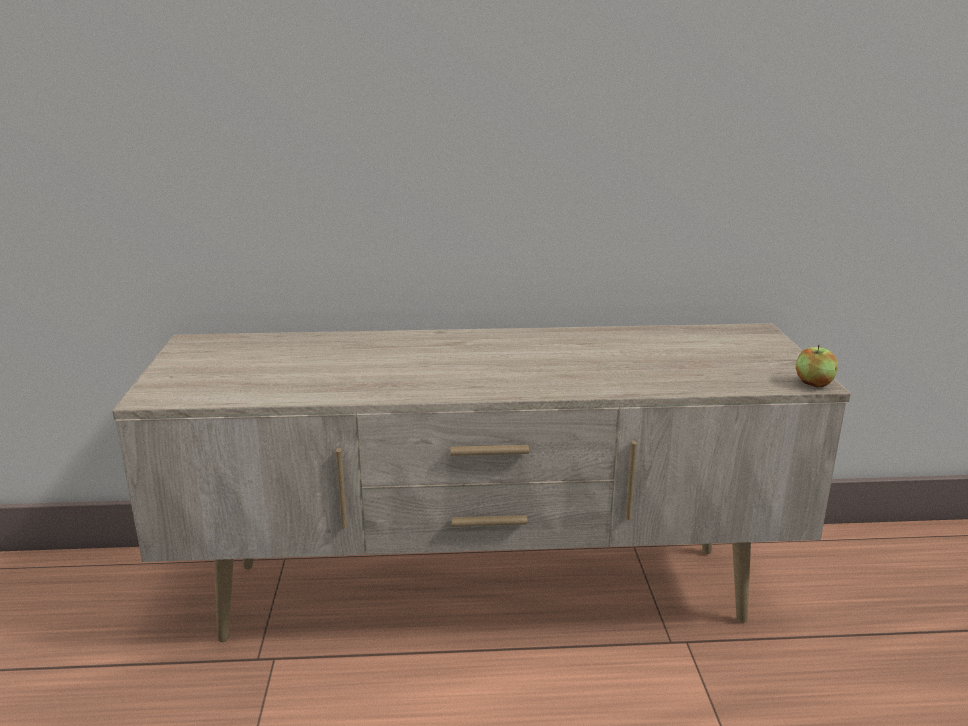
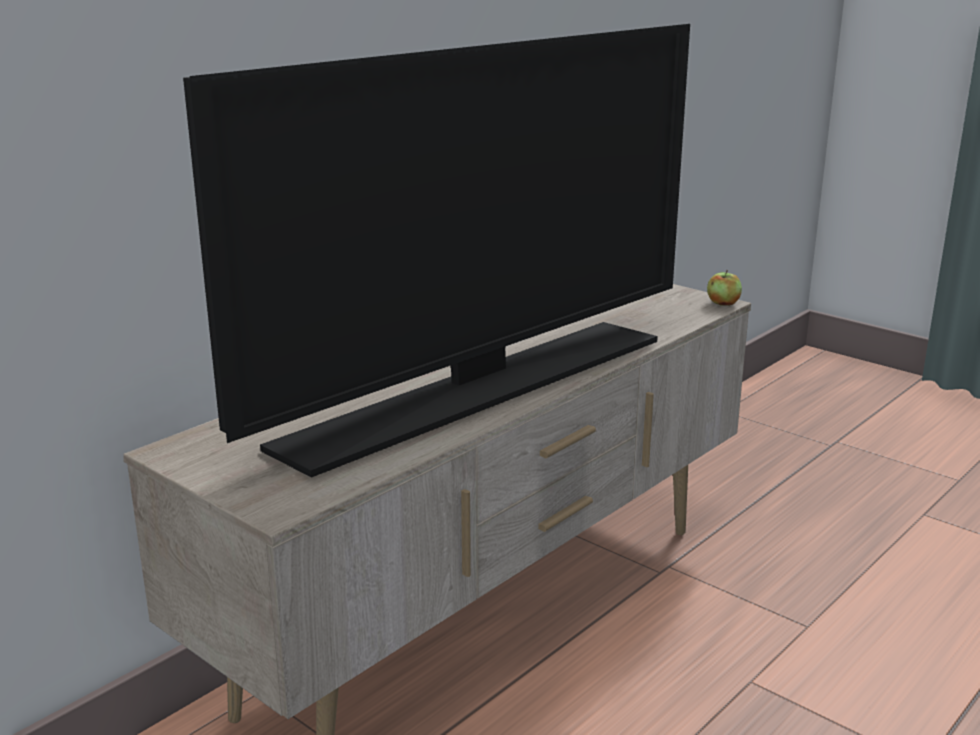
camera: 45 degrees left, 0 degrees up
none -> television [183,24,690,478]

